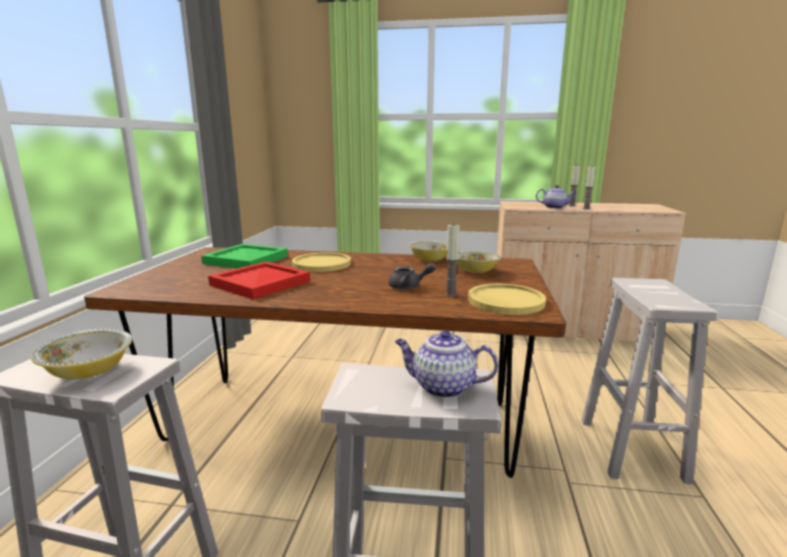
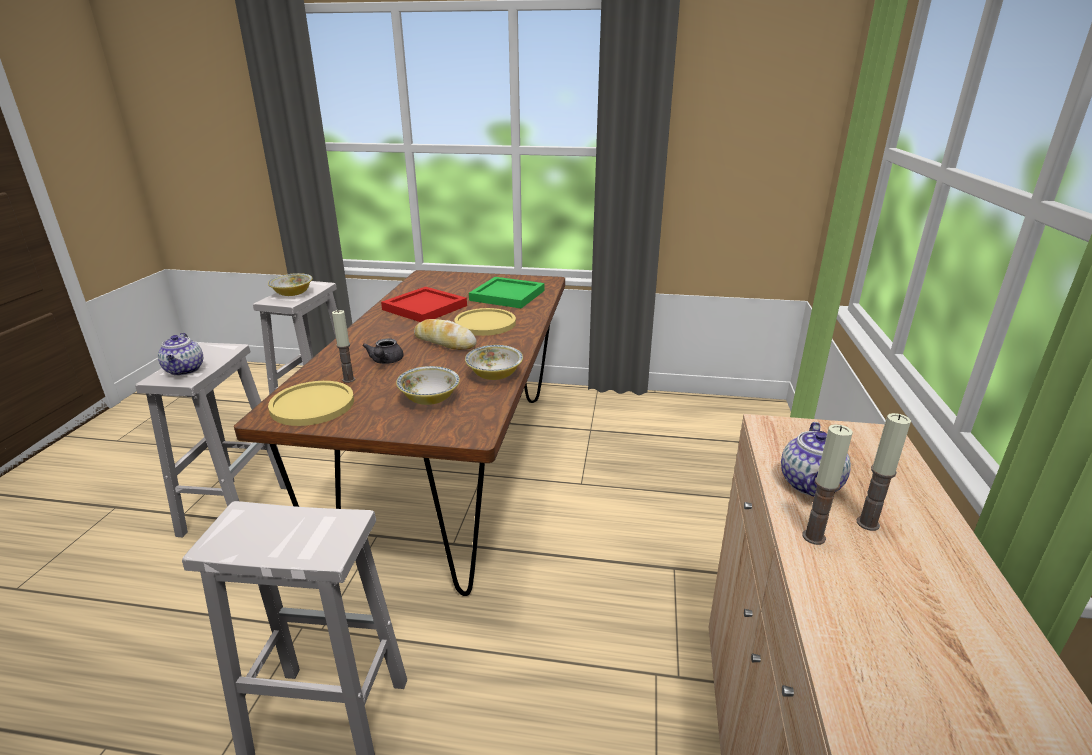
camera: 90 degrees right, 10 degrees up
teapot [395,330,498,398] -> teapot turned 150 degrees clockwise [158,333,203,376]
none -> bread [414,319,477,350]

